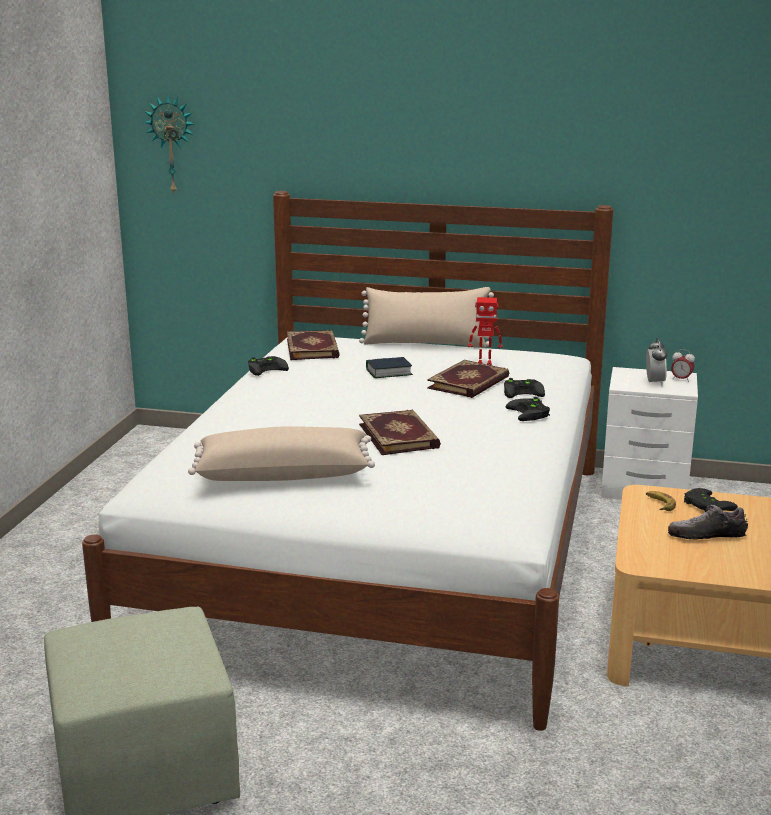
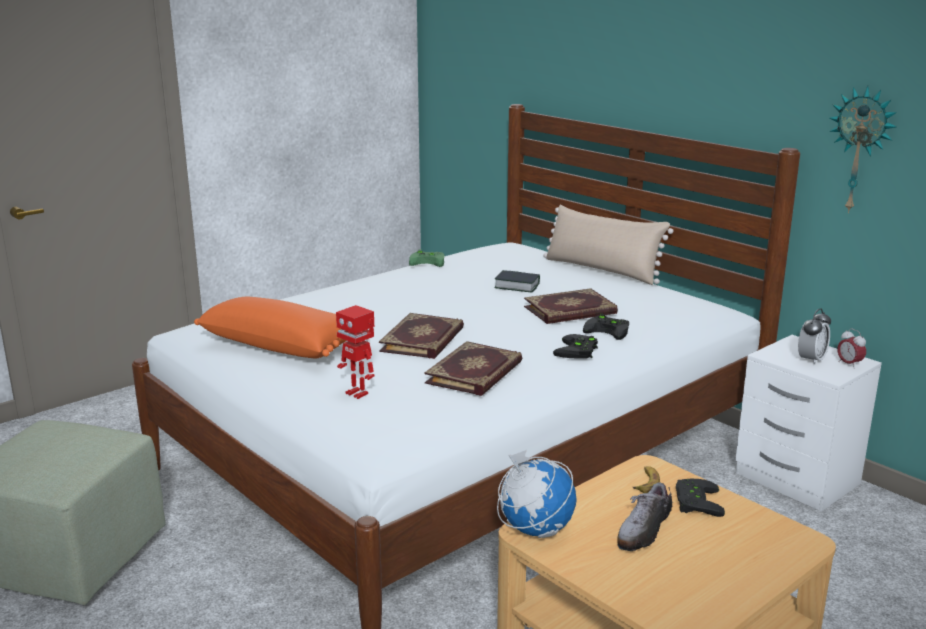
camera: 35 degrees right, 0 degrees up
wall clock [144,94,194,193] -> wall clock moved to [829,86,897,213]
beige pillow [188,426,375,481] -> orange pillow [194,297,368,358]
black game controller [248,356,289,376] -> green game controller [409,249,445,267]
book [287,330,340,360] -> book moved to [425,341,522,396]
toy robot [468,297,503,365] -> toy robot moved to [336,305,374,399]
shoe [668,505,748,540] -> shoe turned 90 degrees counterclockwise [617,482,674,551]
none -> globe [497,450,577,538]

